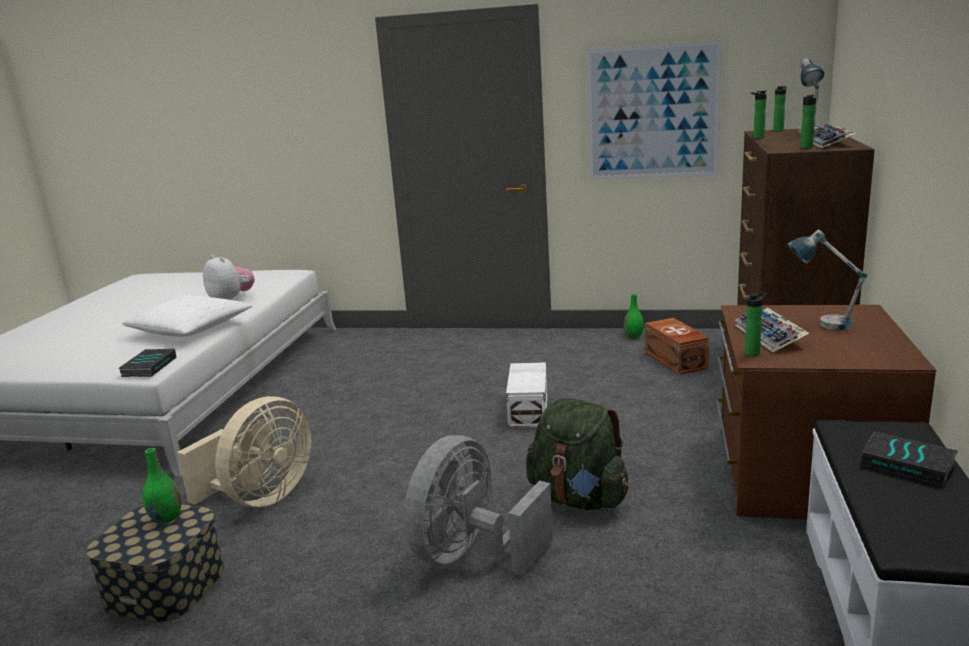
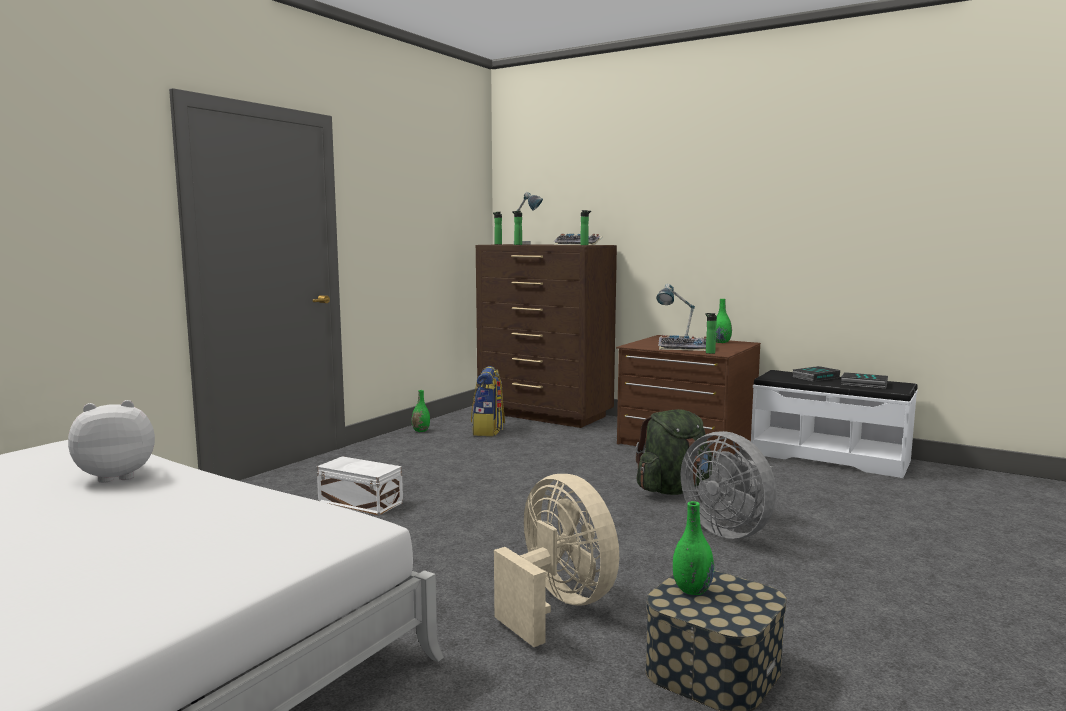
camera: 70 degrees left, 10 degrees down
book [119,349,176,377] -> book moved to [841,372,888,389]
white pillow [122,295,252,337] -> none
white storage box [506,362,547,428] -> white storage box moved to [317,456,403,515]
picture [586,40,722,180] -> none
brown storage box [645,318,709,375] -> backpack [471,366,505,436]
none -> green vase [716,299,732,343]

